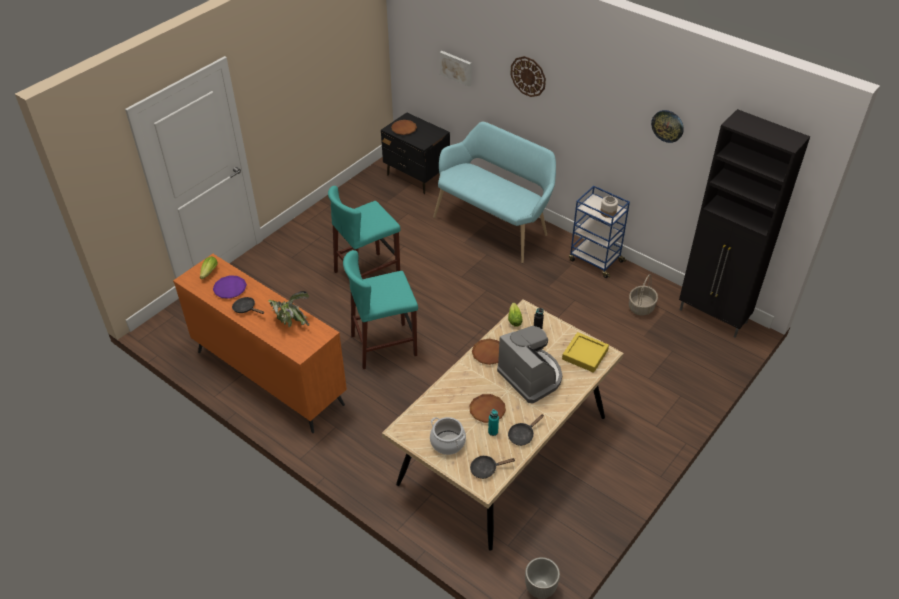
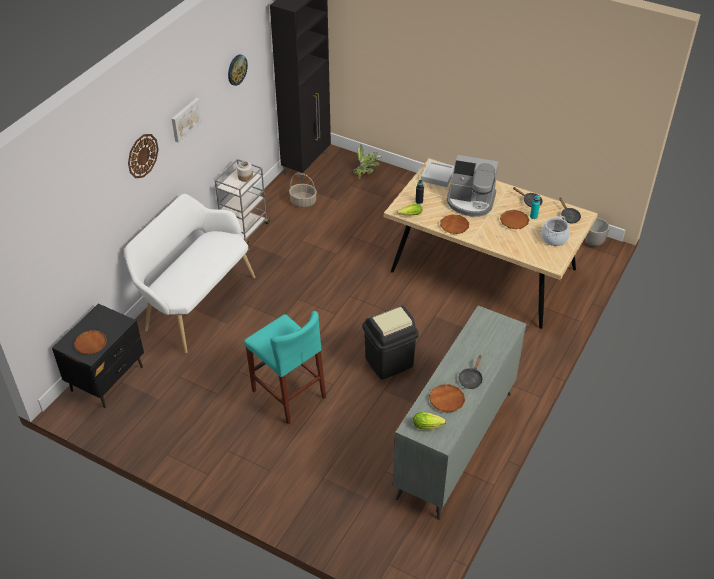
camera: 100 degrees left, 0 degrees up
orange dresser [173,254,347,433] -> grey dresser [393,306,526,520]
purple plate [213,275,247,299] -> brown plate [429,384,465,412]
potted plant [268,291,309,328] -> potted plant moved to [353,145,382,179]
turquoise stool [343,250,418,369] -> black trash can [363,306,419,380]
turquoise bench [433,122,556,263] -> white bench [124,194,255,353]
picture [440,51,472,86] -> picture moved to [172,98,203,143]
coffee machine [497,326,562,403] -> coffee machine turned 120 degrees counterclockwise [447,155,498,217]
yellow tray [562,332,609,373] -> grey tray [421,160,454,187]
blue cart [569,186,630,278] -> grey cart [215,159,270,244]

